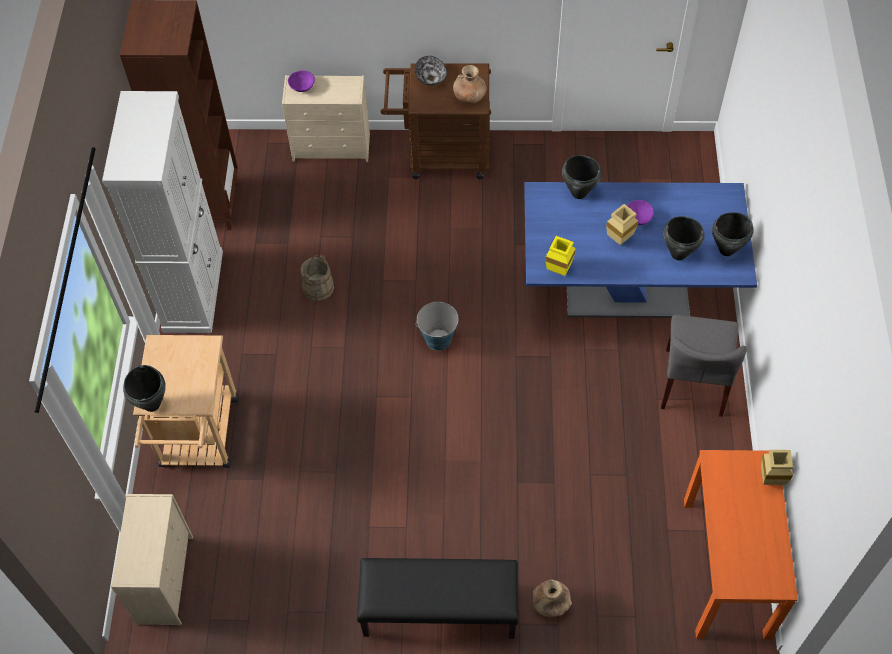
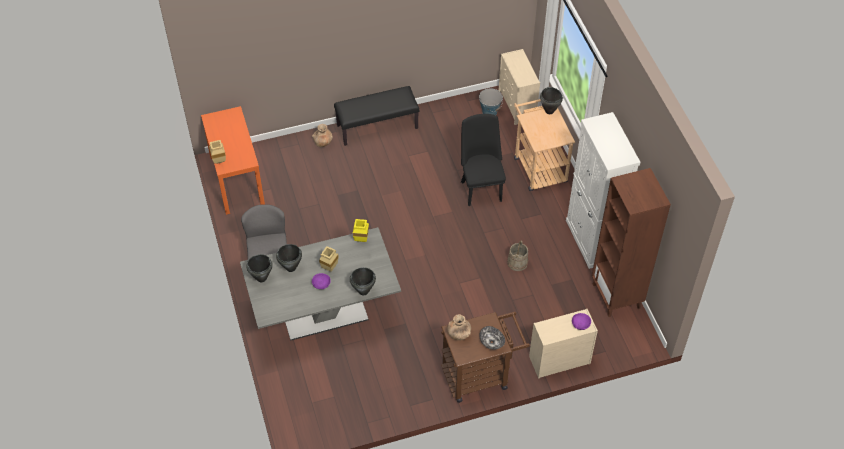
camera: 160 degrees right, 5 degrees down
bucket [416,302,459,351] -> bucket moved to [479,88,503,115]
blue dining table [524,182,757,318] -> grey dining table [240,227,401,341]
none -> black chair [461,114,506,206]

